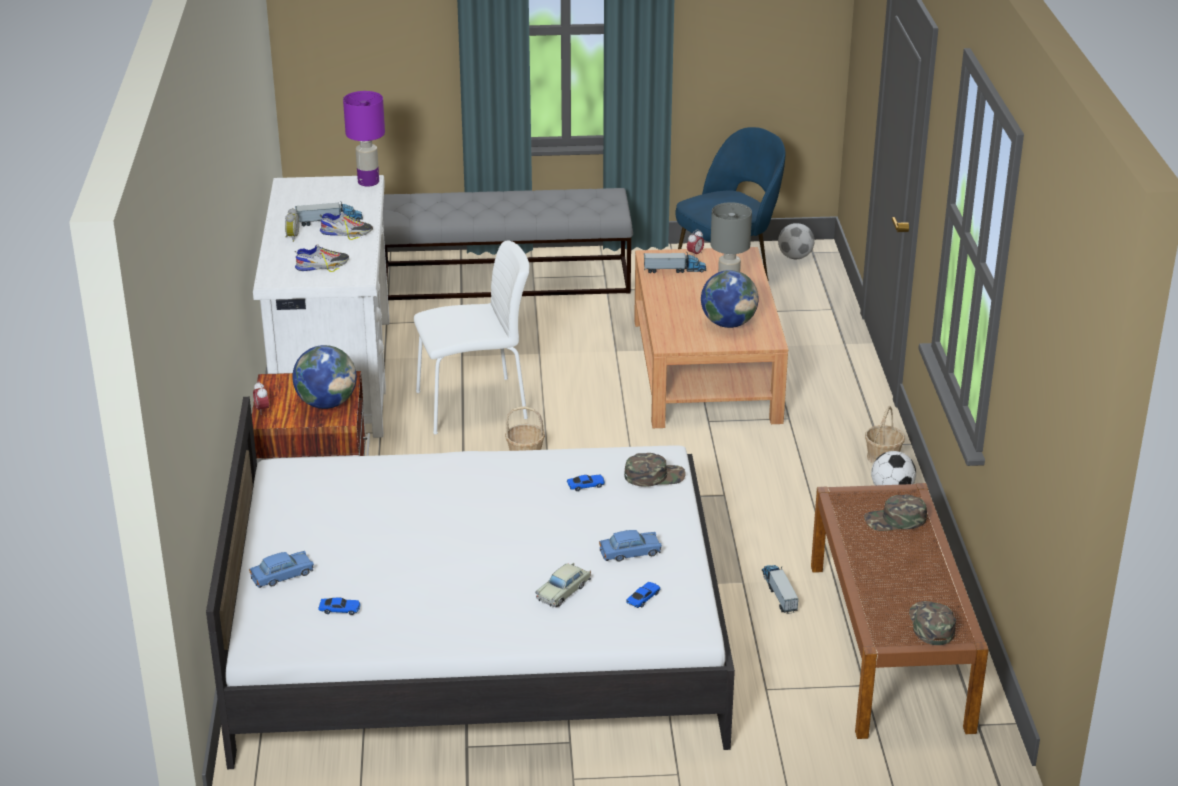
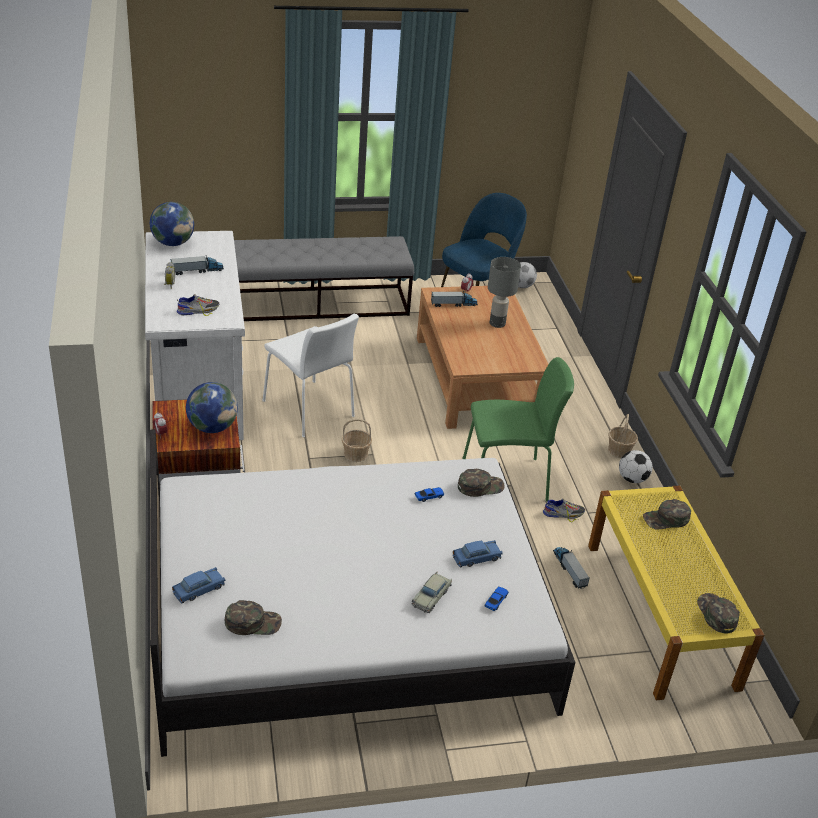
camera: 10 degrees left, 5 degrees up
toy car [318,598,360,615] -> green cap [225,600,282,635]
shoe [320,211,373,240] -> shoe moved to [543,499,585,522]
purple table lamp [343,91,385,187] -> none
white chair [414,240,530,434] -> white chair turned 75 degrees clockwise [262,314,359,438]
globe [701,270,759,328] -> globe moved to [150,202,194,246]
brown bench [811,483,989,739] -> yellow bench [588,485,764,701]
none -> green chair [462,357,574,501]

